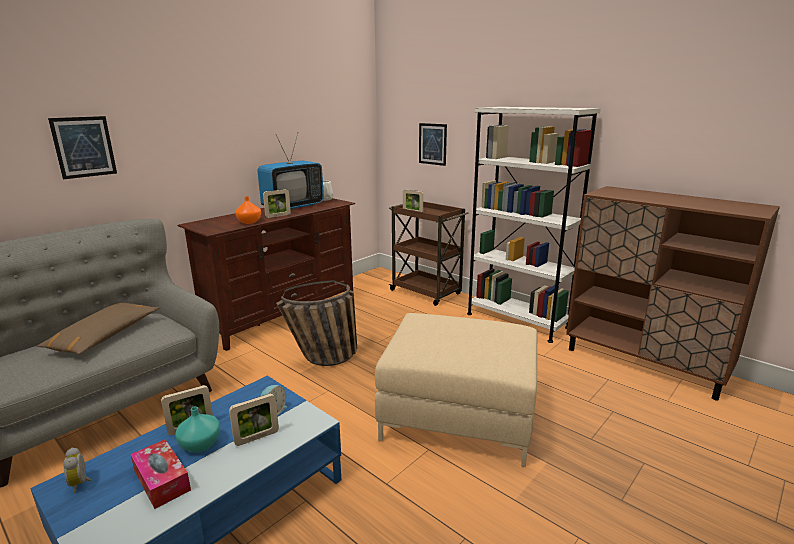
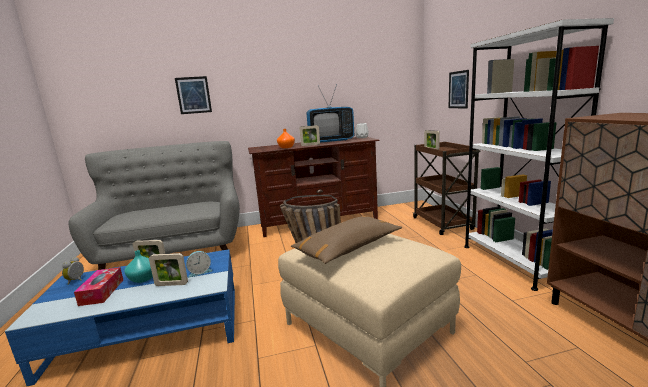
camera: 35 degrees right, 5 degrees down
brown pillow [37,303,159,354] -> brown pillow moved to [291,216,402,264]

